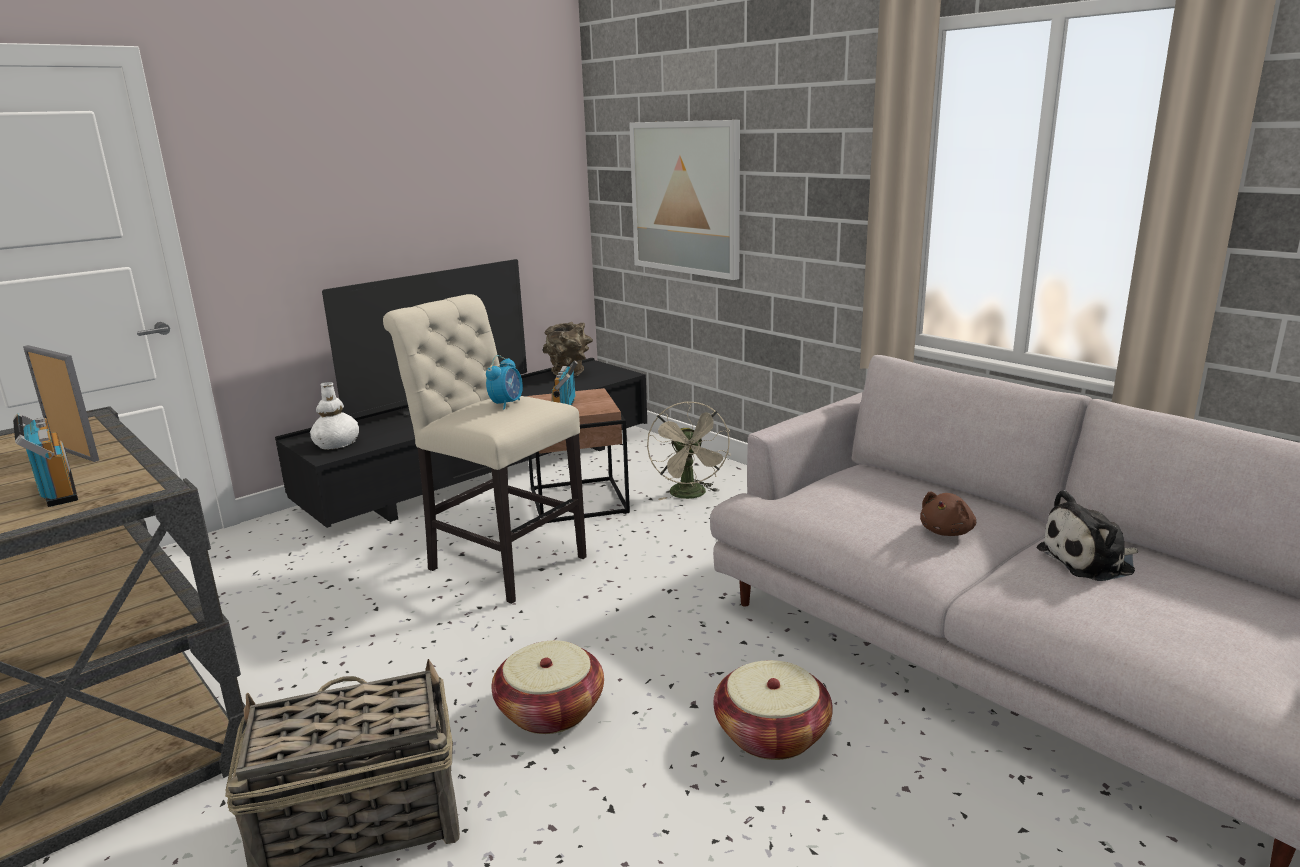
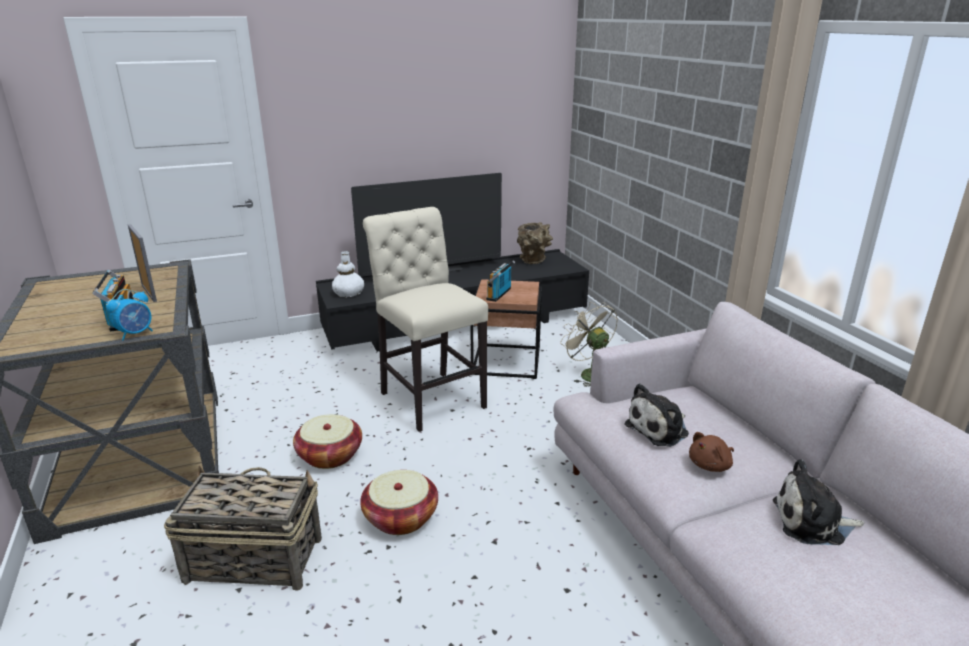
camera: 20 degrees right, 5 degrees up
alarm clock [486,355,523,410] -> alarm clock moved to [106,289,153,341]
picture [629,120,740,280] -> none
beige fan [647,401,731,500] -> beige fan turned 135 degrees clockwise [560,302,618,387]
basket [714,660,833,760] -> basket moved to [293,414,362,469]
none -> plush toy [624,383,689,447]

